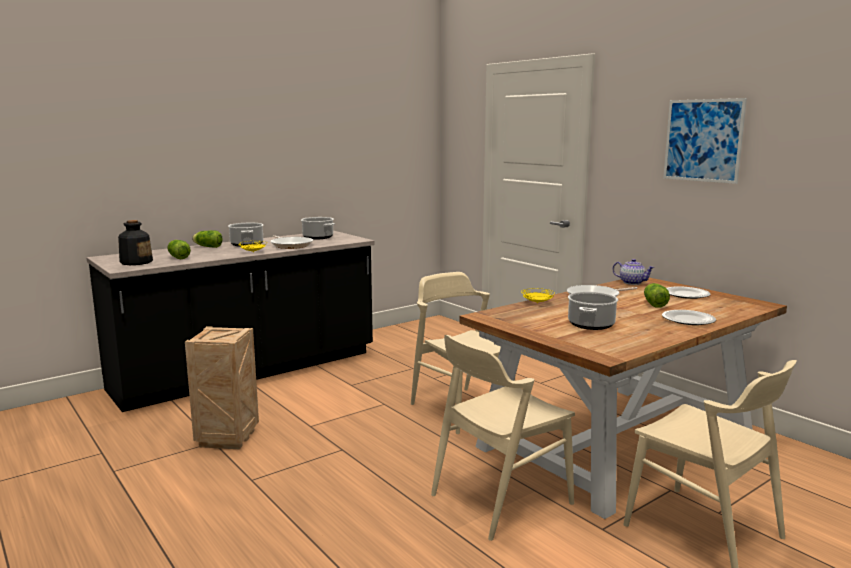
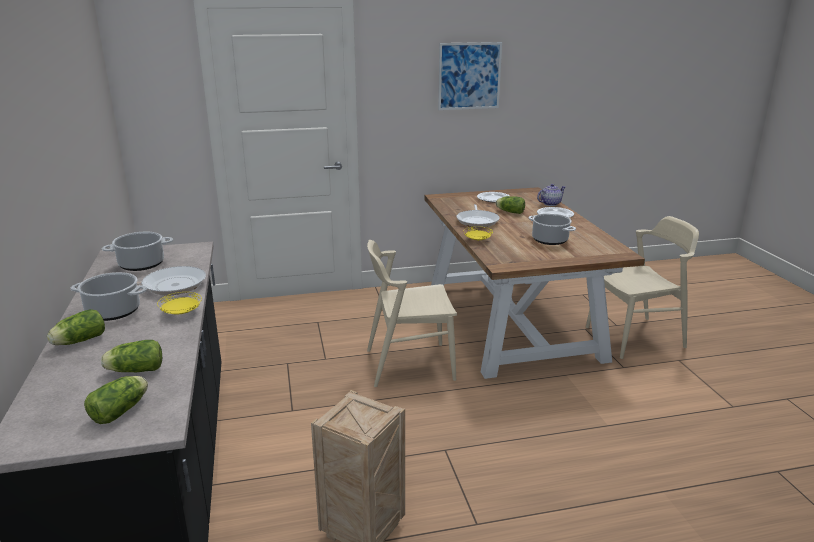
camera: 65 degrees left, 10 degrees up
bottle [118,220,153,265] -> lettuce [84,376,148,424]
beige chair [431,335,575,541] -> none
teapot [612,259,655,285] -> teapot moved to [537,184,565,206]

